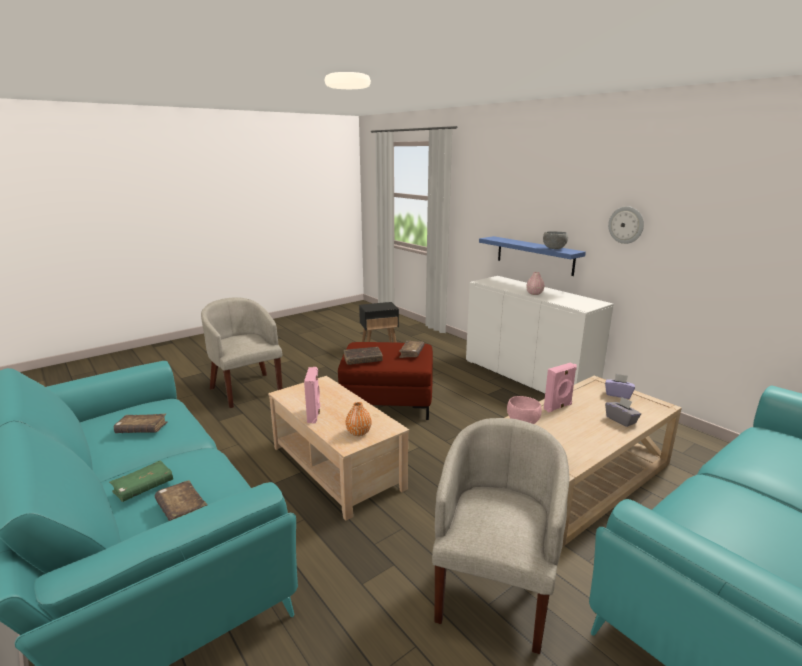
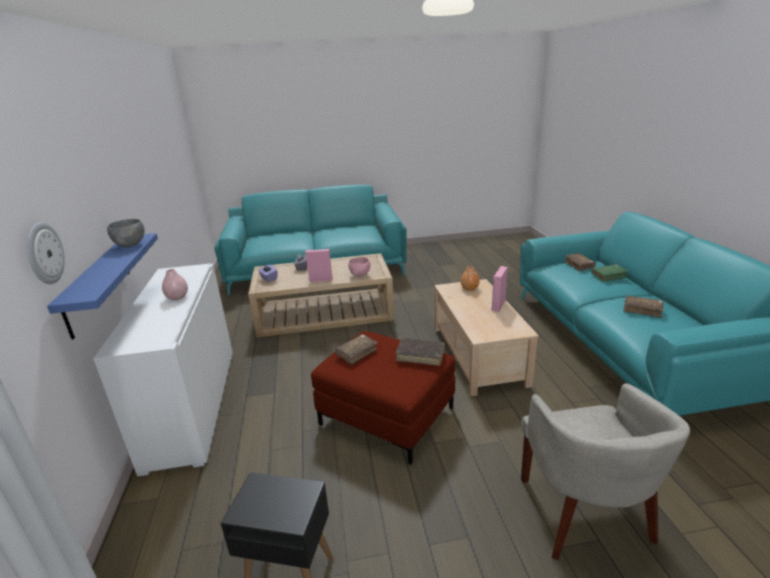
camera: 150 degrees left, 5 degrees up
beige armchair [432,418,569,654] -> none
wall clock [608,206,644,244] -> wall clock moved to [27,222,65,284]

